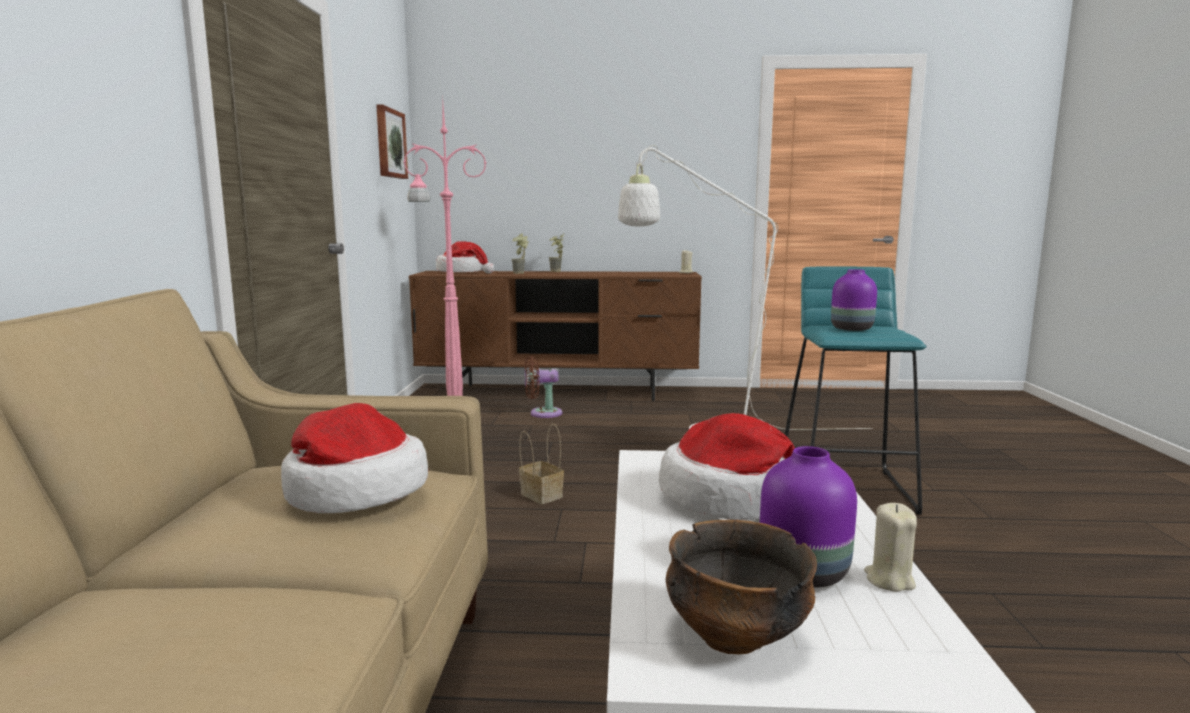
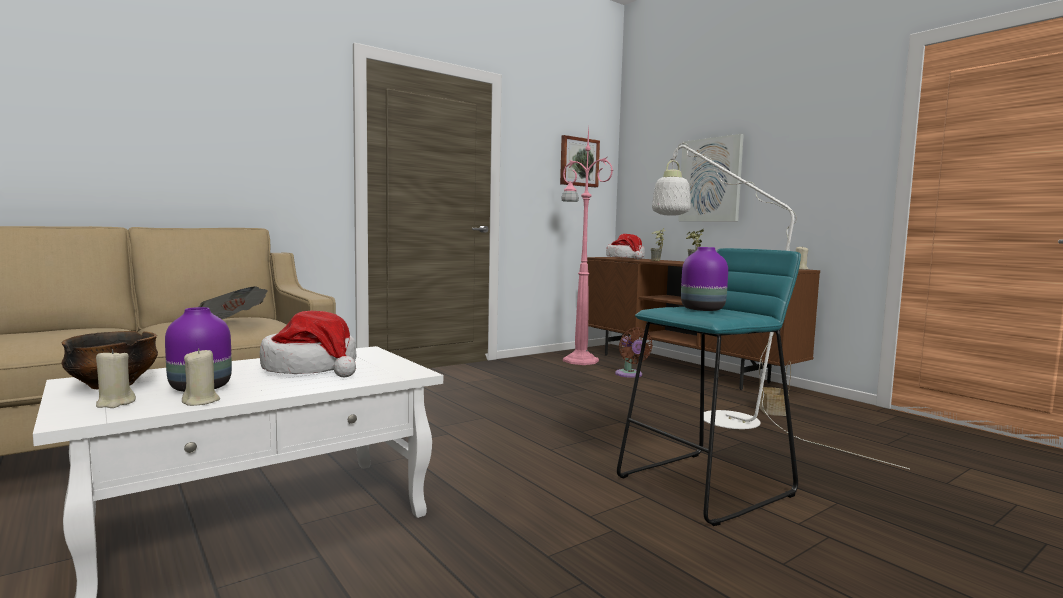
camera: 50 degrees right, 5 degrees down
hat [281,403,428,513] -> newspaper [198,286,268,319]
basket [519,424,564,504] -> basket moved to [759,359,791,416]
brown fan [525,356,562,418] -> brown fan turned 150 degrees counterclockwise [615,327,653,378]
none -> beige candle [96,349,136,408]
none -> picture [678,134,744,221]

